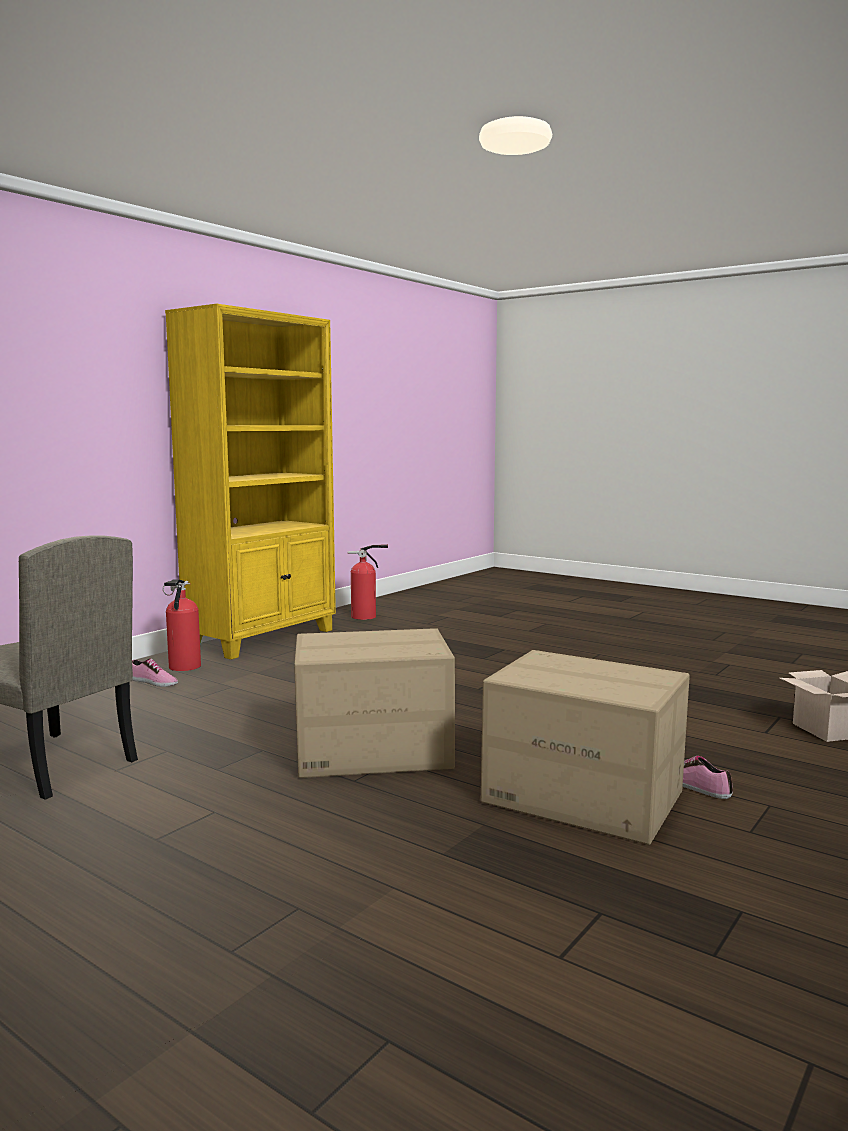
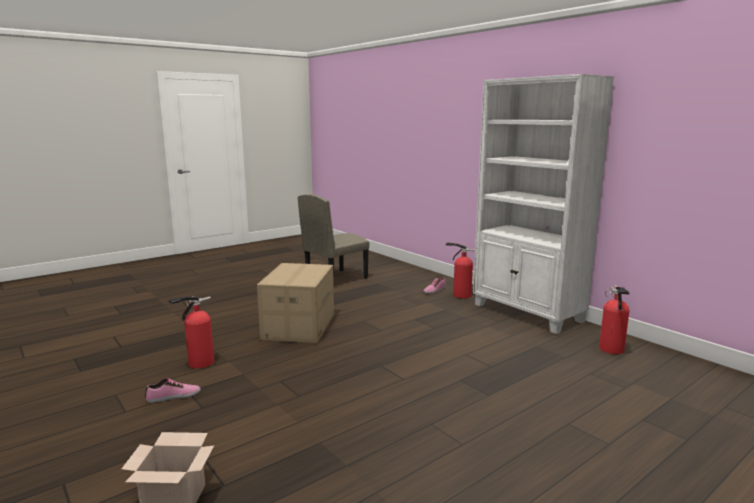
camera: 105 degrees right, 5 degrees up
yellow bookcase [165,304,336,659] -> white bookcase [473,74,614,334]
cardboard box [481,650,690,845] -> fire extinguisher [168,296,214,369]

